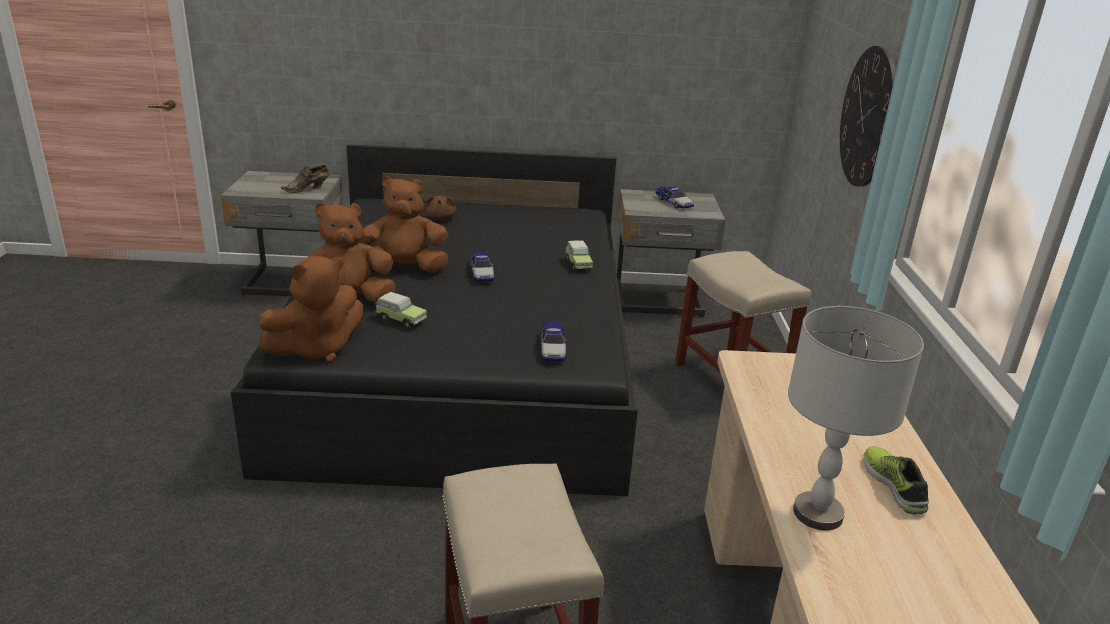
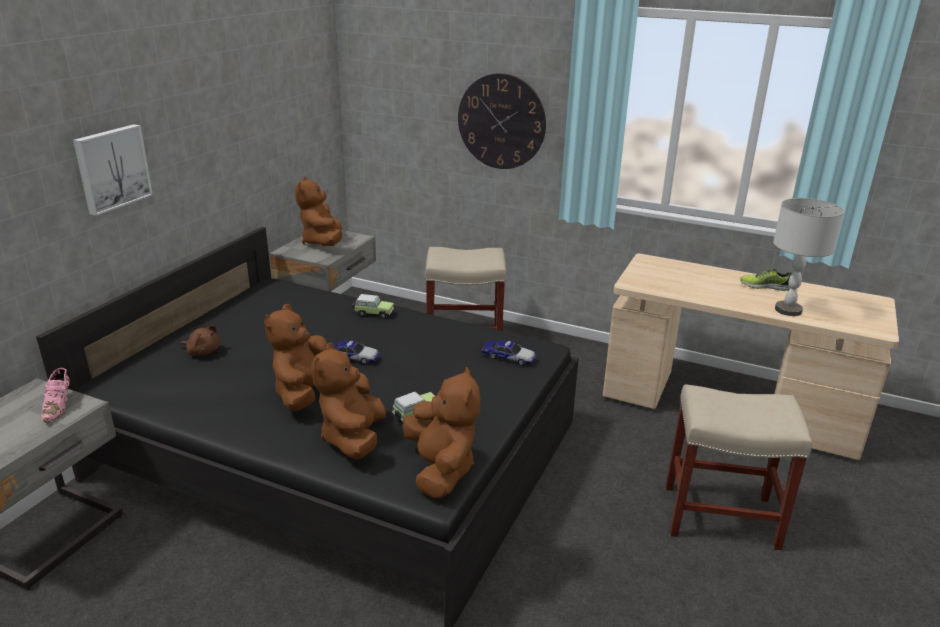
camera: 65 degrees left, 0 degrees up
brown shoe [281,165,329,193] -> pink shoe [41,368,70,422]
toy car [655,187,694,208] -> brown plush toy [295,177,342,246]
none -> picture [73,124,153,216]

